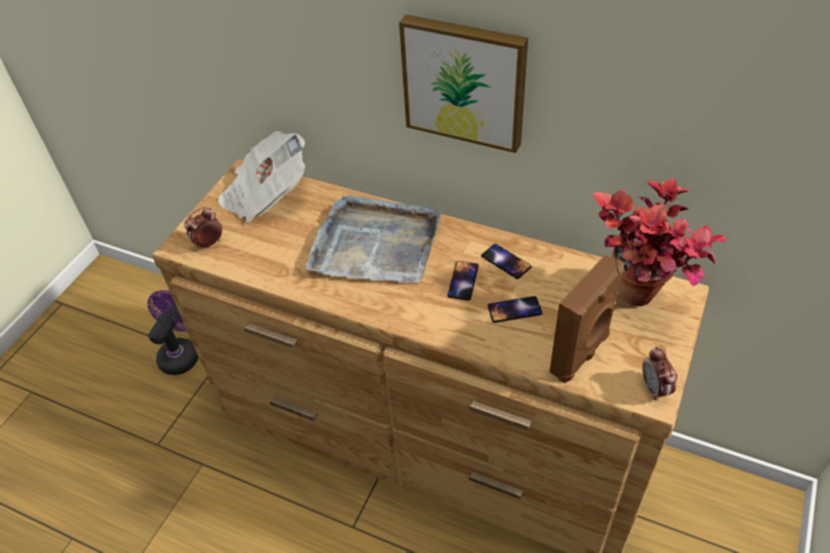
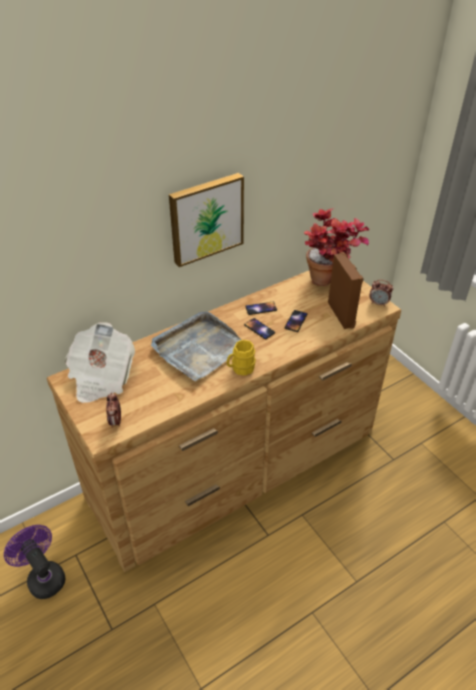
camera: 60 degrees left, 5 degrees down
none -> yellow mug [227,340,256,376]

